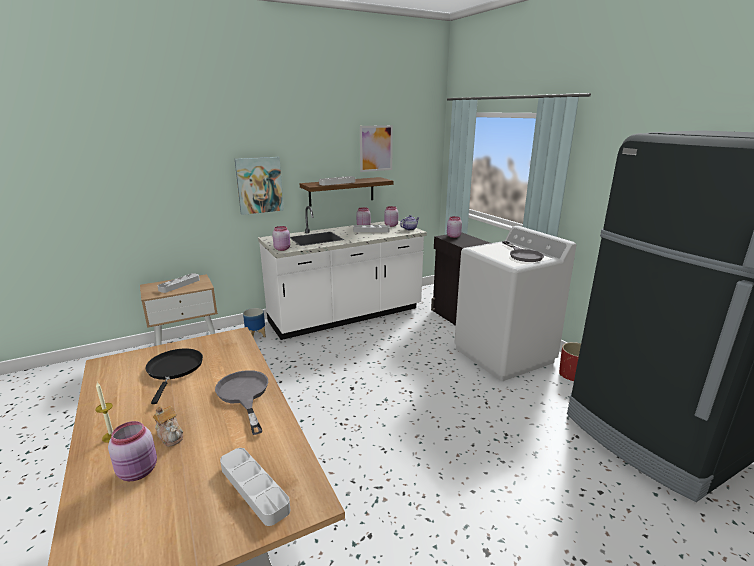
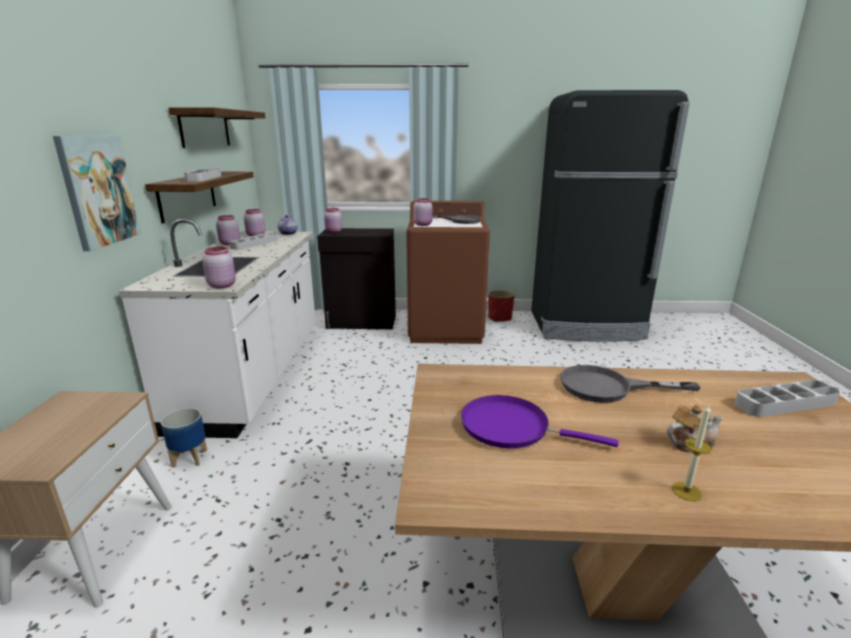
camera: 60 degrees left, 0 degrees up
pink jar [108,421,157,481] -> pink jar moved to [413,198,433,226]
black frying pan [145,348,203,404] -> purple frying pan [461,395,618,448]
grey tray [157,273,200,293] -> none
picture [360,125,393,172] -> shelf [169,107,265,148]
white washing machine [454,226,576,381] -> brown washing machine [406,201,490,344]

